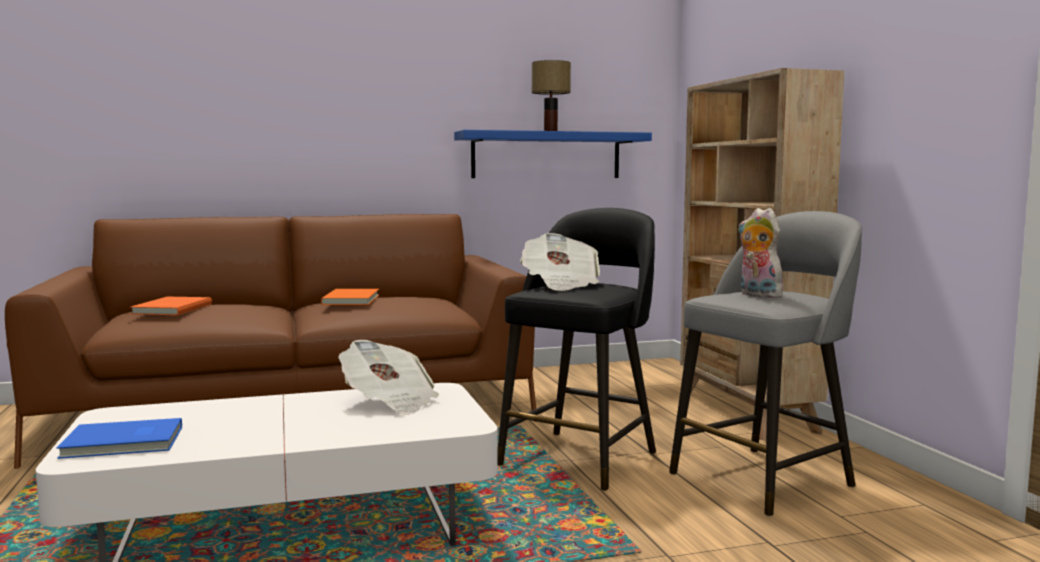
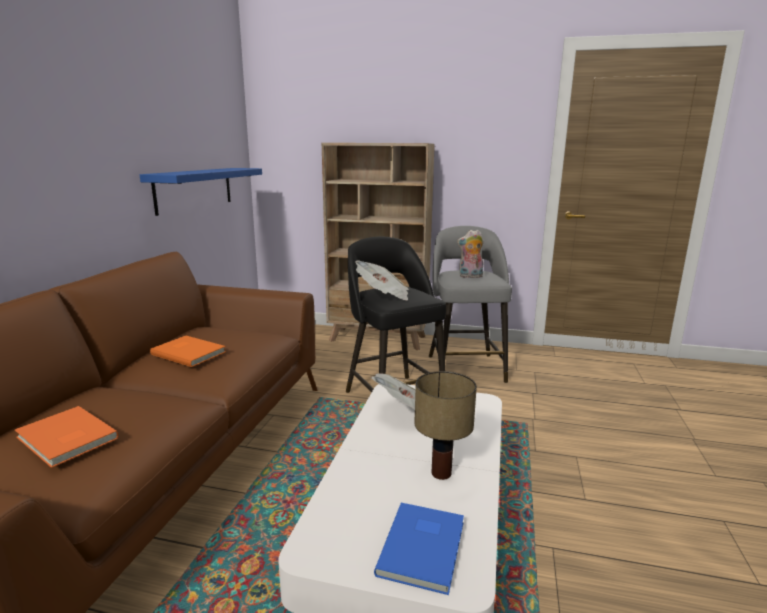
camera: 60 degrees left, 10 degrees up
table lamp [532,60,571,131] -> table lamp moved to [414,371,477,480]

